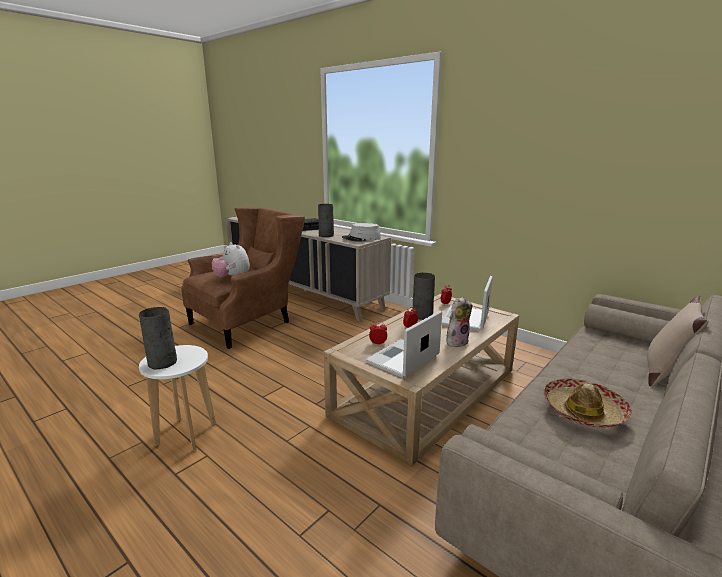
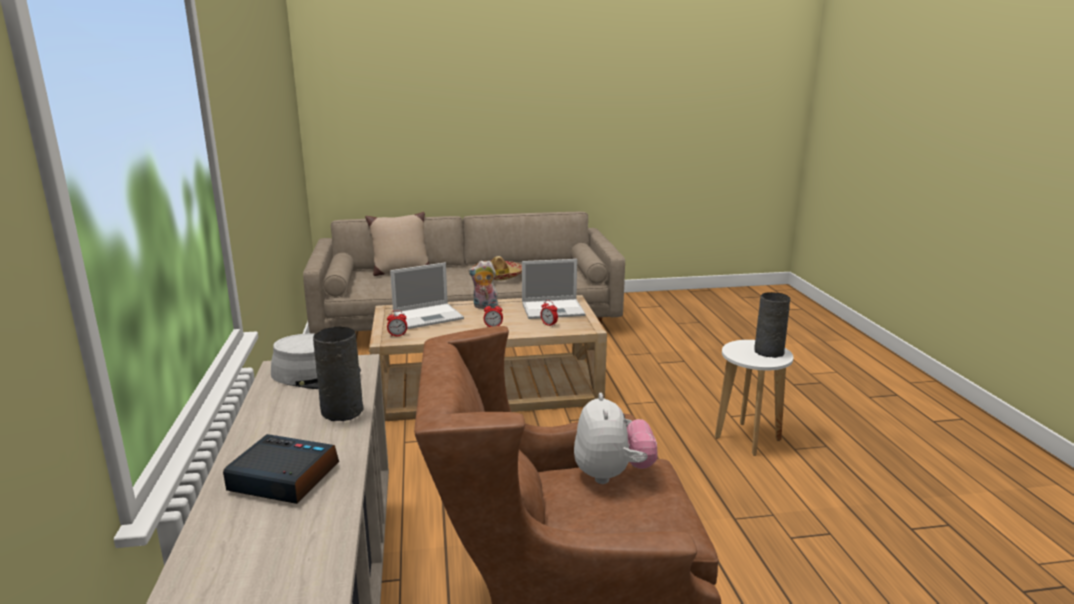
camera: 140 degrees left, 0 degrees up
grey vase [412,273,435,320] -> none

